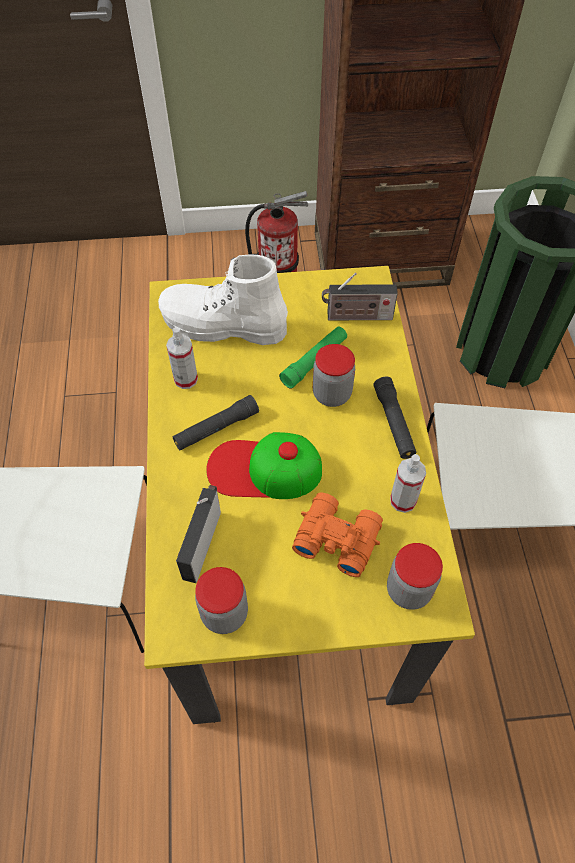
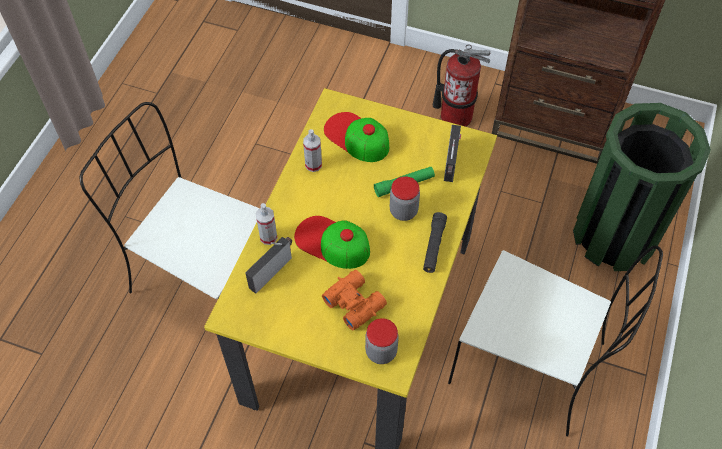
camera: 25 degrees right, 0 degrees up
white boot [158,254,288,345] -> cap [324,112,389,162]
black flashlight [172,395,259,450] -> none
jar [195,567,248,634] -> none
radio [322,272,398,320] -> radio turned 105 degrees counterclockwise [444,125,461,182]
spray bottle [390,454,426,513] -> spray bottle moved to [256,203,277,245]

